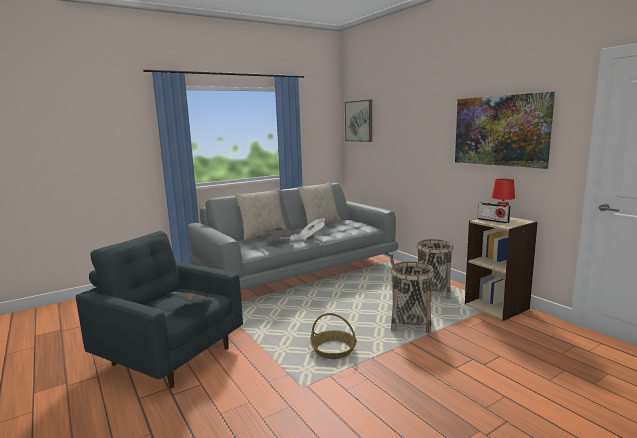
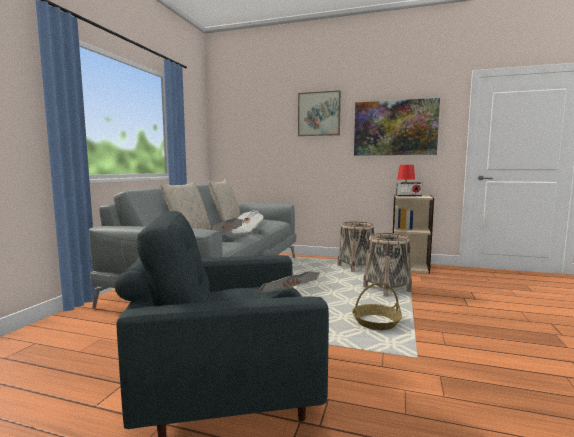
camera: 40 degrees left, 5 degrees down
picture [345,100,372,142] -> picture moved to [298,90,341,136]

